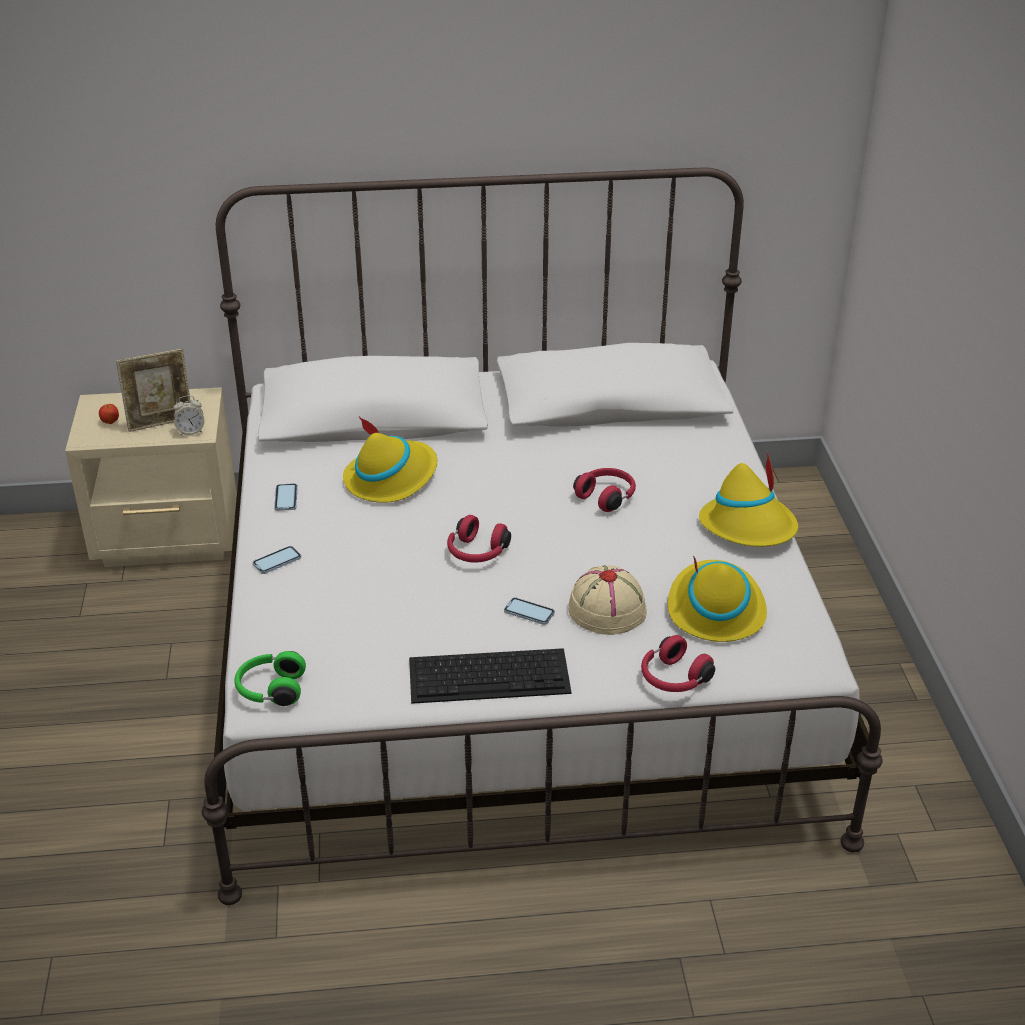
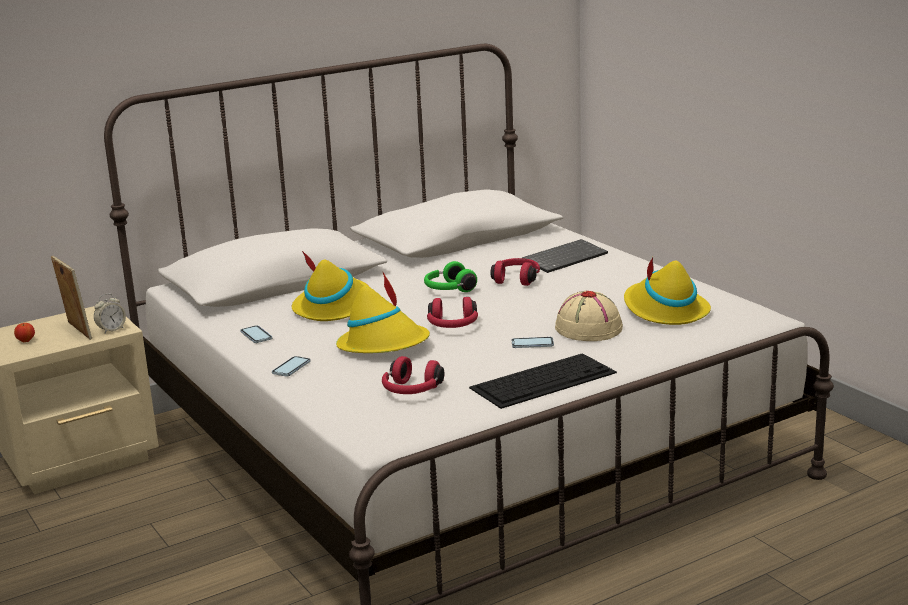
camera: 25 degrees left, 15 degrees down
picture frame [116,349,191,432] -> picture frame turned 75 degrees counterclockwise [51,256,92,340]
green headphones [234,651,306,706] -> green headphones moved to [424,261,477,292]
red headphones [641,635,715,692] -> red headphones moved to [382,356,444,394]
yellow hat [699,451,798,547] -> yellow hat moved to [336,272,430,353]
none -> keyboard [522,239,608,273]

